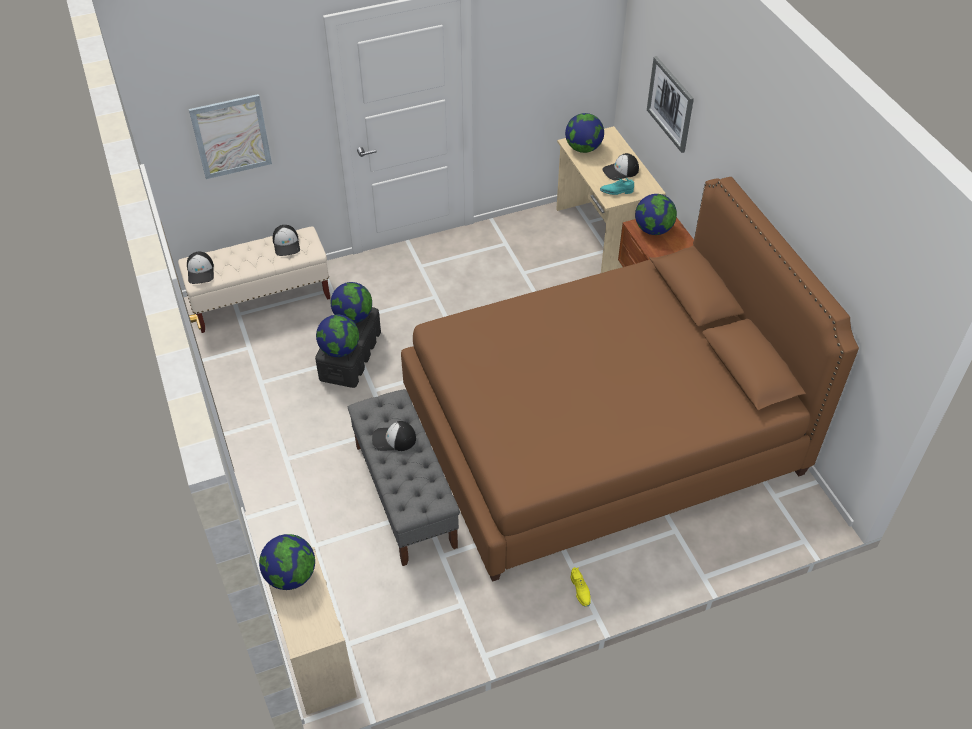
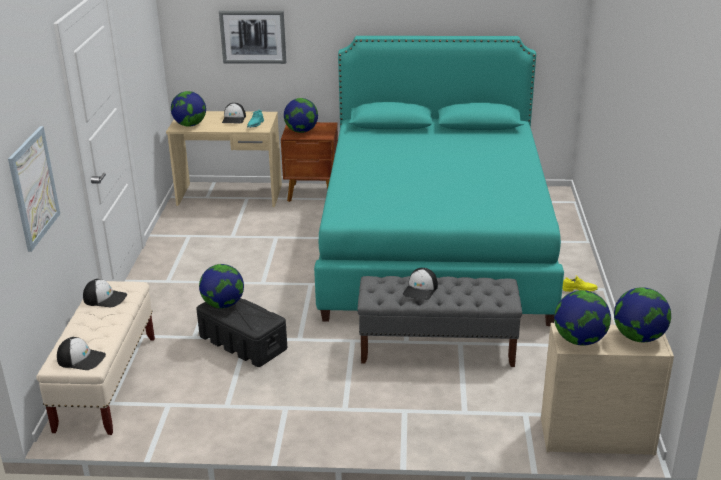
camera: 65 degrees left, 20 degrees down
globe [316,315,359,357] -> globe moved to [614,287,671,342]
brown bed [401,177,859,582] -> turquoise bed [314,36,564,326]

